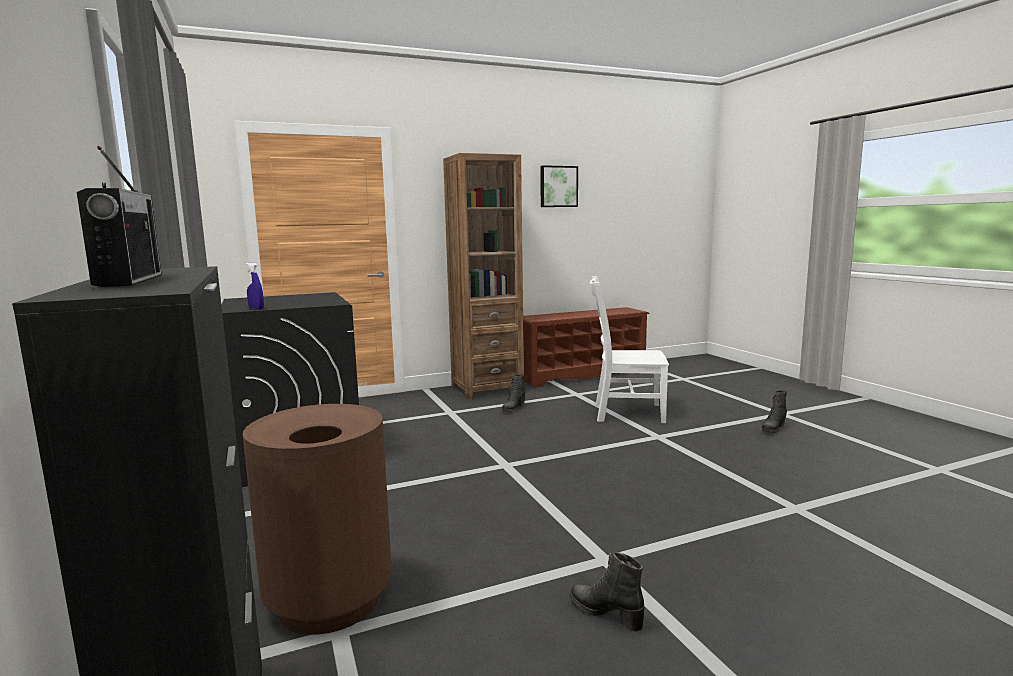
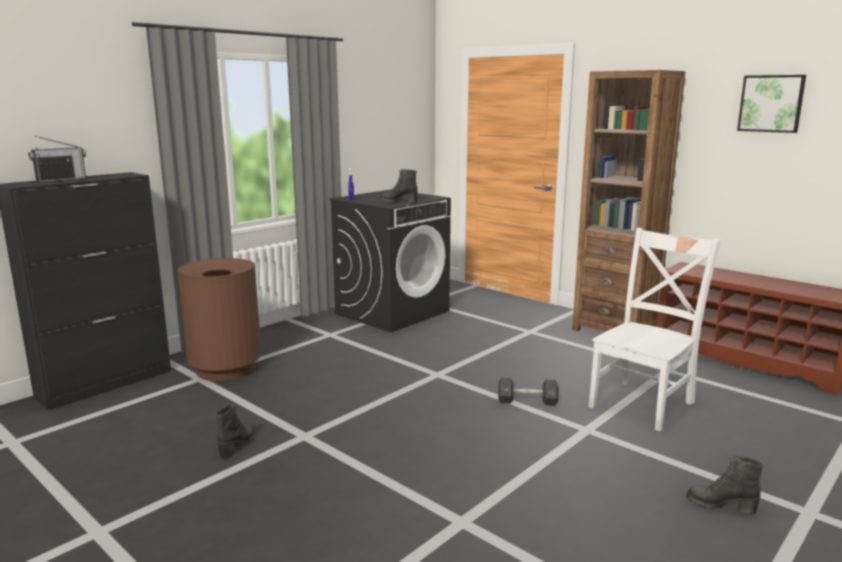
camera: 65 degrees right, 5 degrees up
black boot [502,374,525,412] -> black boot moved to [380,169,418,203]
white chair [590,276,669,423] -> white chair turned 60 degrees clockwise [588,228,721,431]
none -> black dumbbell [498,378,559,406]

